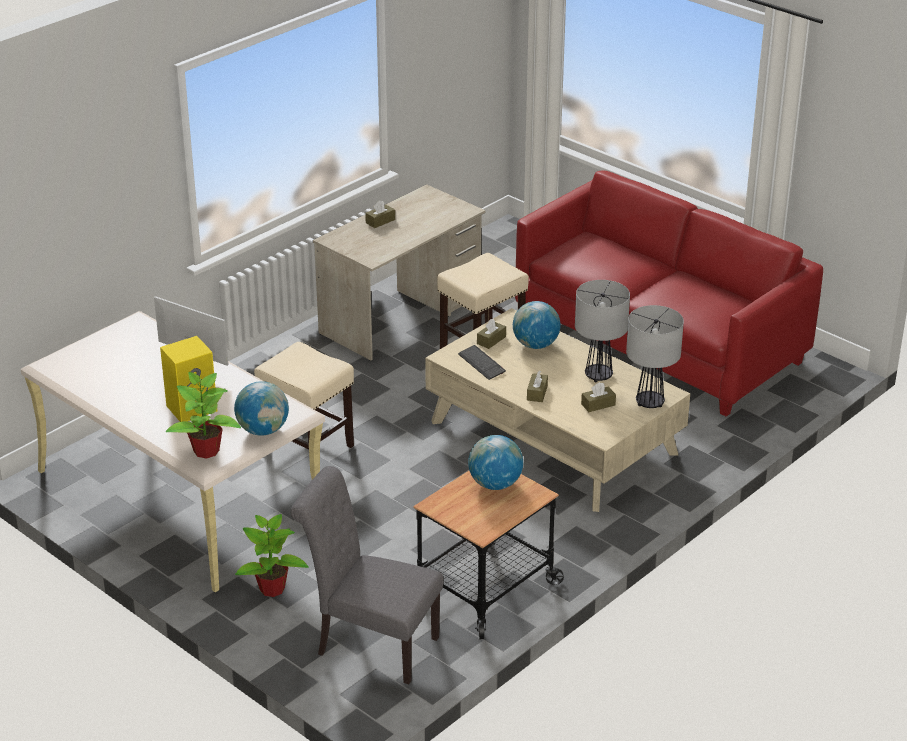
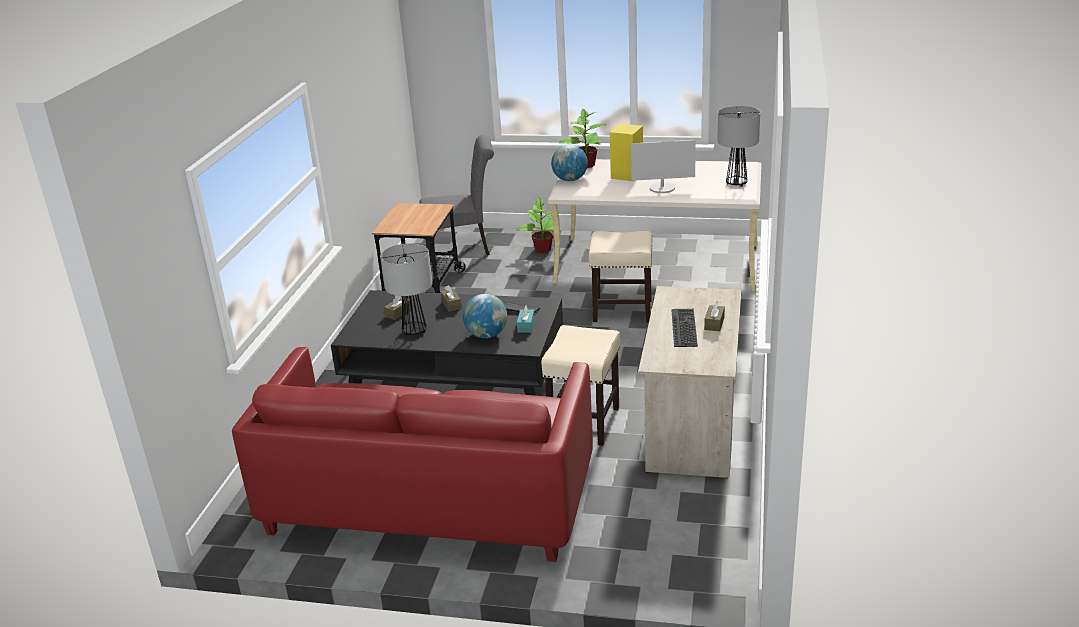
camera: 150 degrees right, 5 degrees down
beige coffee table [425,308,690,512] -> black coffee table [331,290,563,396]
globe [468,435,523,490] -> none
brown tissue box [477,319,506,349] -> turquoise tissue box [517,306,535,333]
table lamp [626,305,684,408] -> table lamp moved to [717,106,760,187]
none -> keyboard [671,309,698,347]

